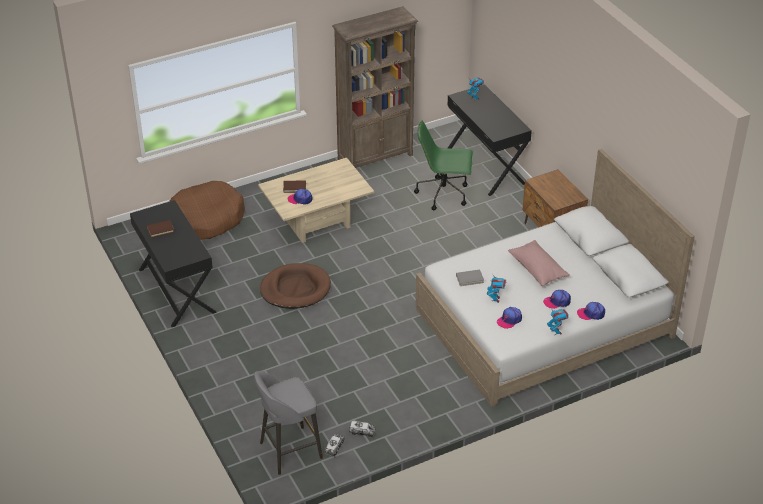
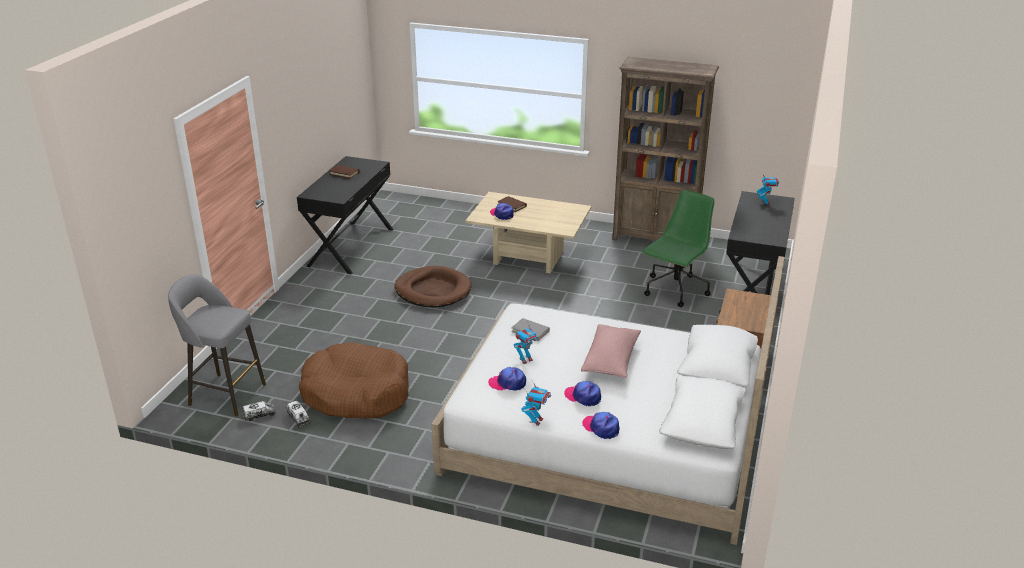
camera: 45 degrees right, 10 degrees down
brown dog bed [169,181,245,240] -> brown dog bed moved to [299,342,409,419]
green office chair [414,121,473,211] -> green office chair turned 75 degrees clockwise [642,190,715,307]

